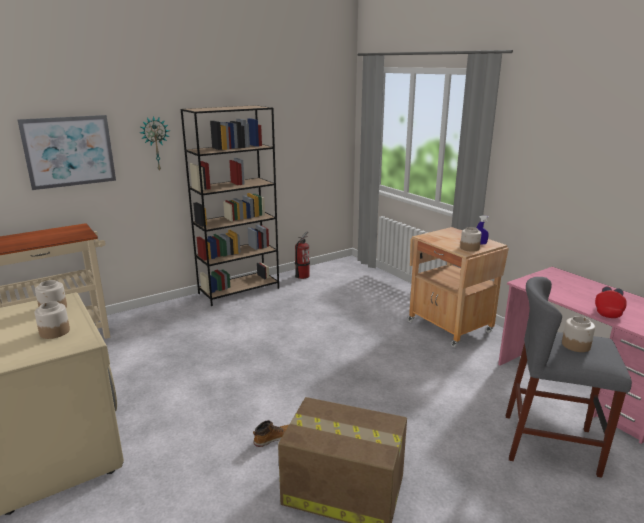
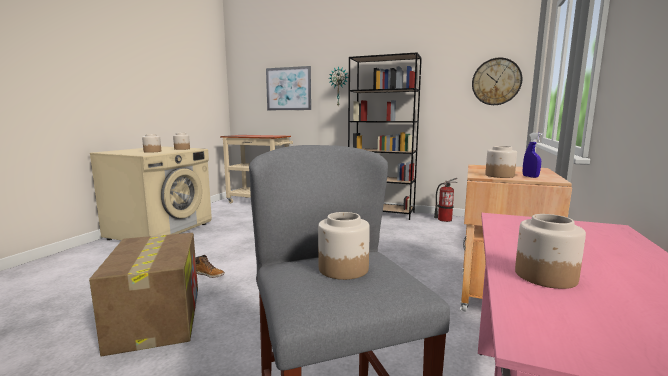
camera: 55 degrees right, 10 degrees down
red cap [595,287,627,318] -> jar [515,214,586,289]
none -> wall clock [472,58,522,105]

